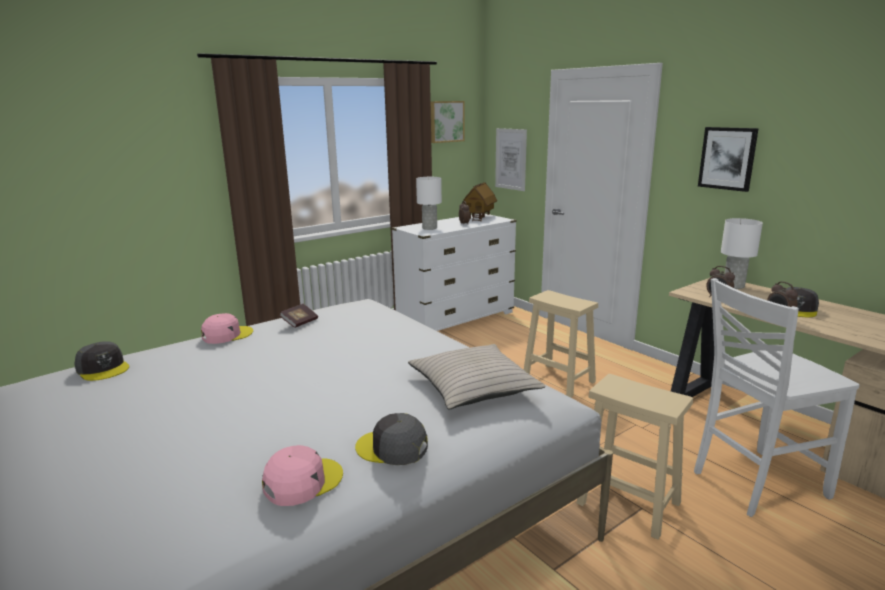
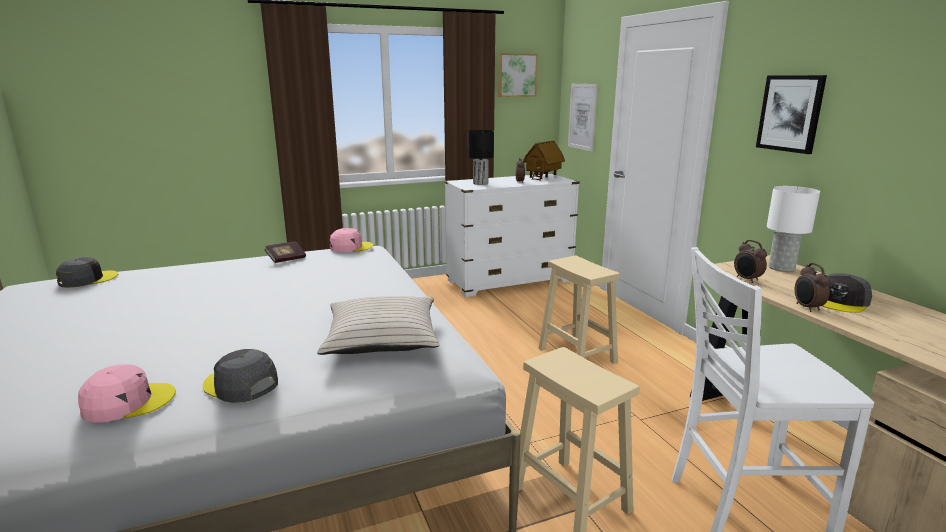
camera: 15 degrees right, 0 degrees up
grey cap [74,341,129,381] -> grey cap turned 105 degrees counterclockwise [56,257,118,288]
pink cap [201,313,253,344] -> pink cap moved to [330,228,373,252]
white table lamp [416,177,442,230] -> black table lamp [468,130,494,185]

